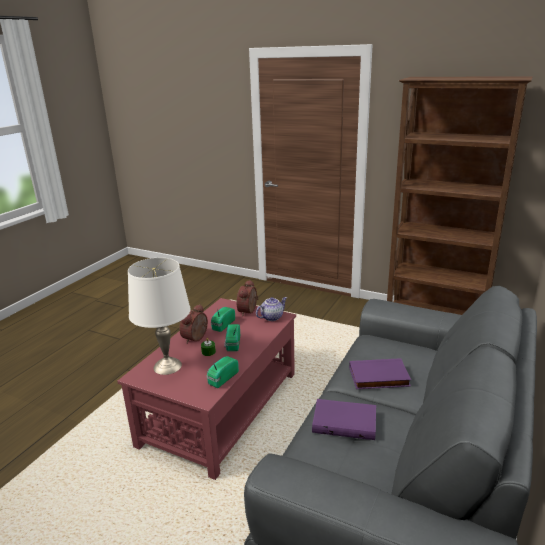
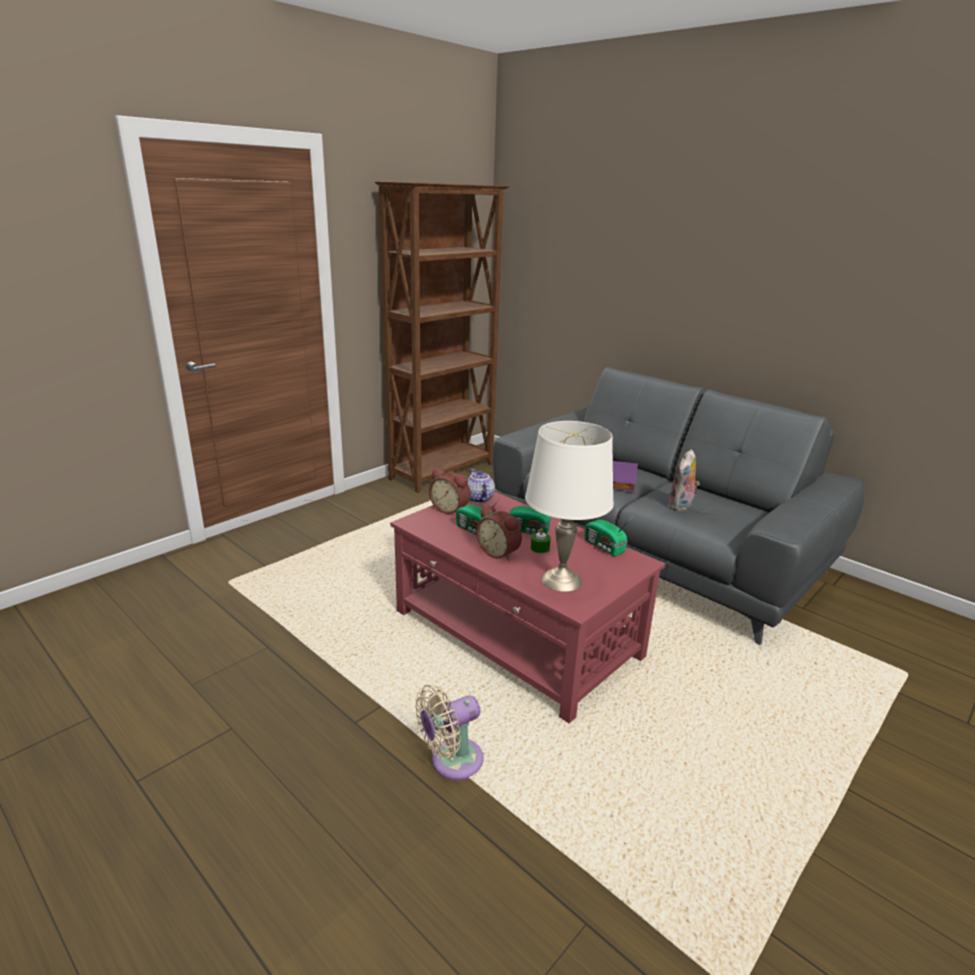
camera: 75 degrees left, 0 degrees up
purple book [312,399,376,440] -> plush toy [668,449,700,511]
none -> beige fan [415,684,484,781]

